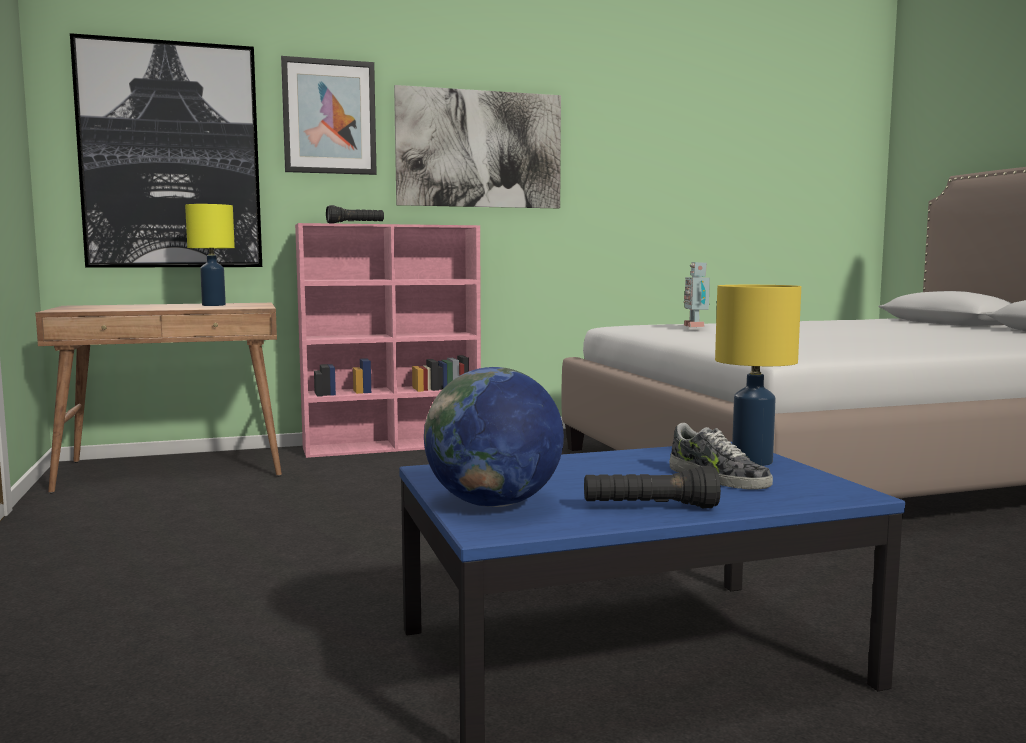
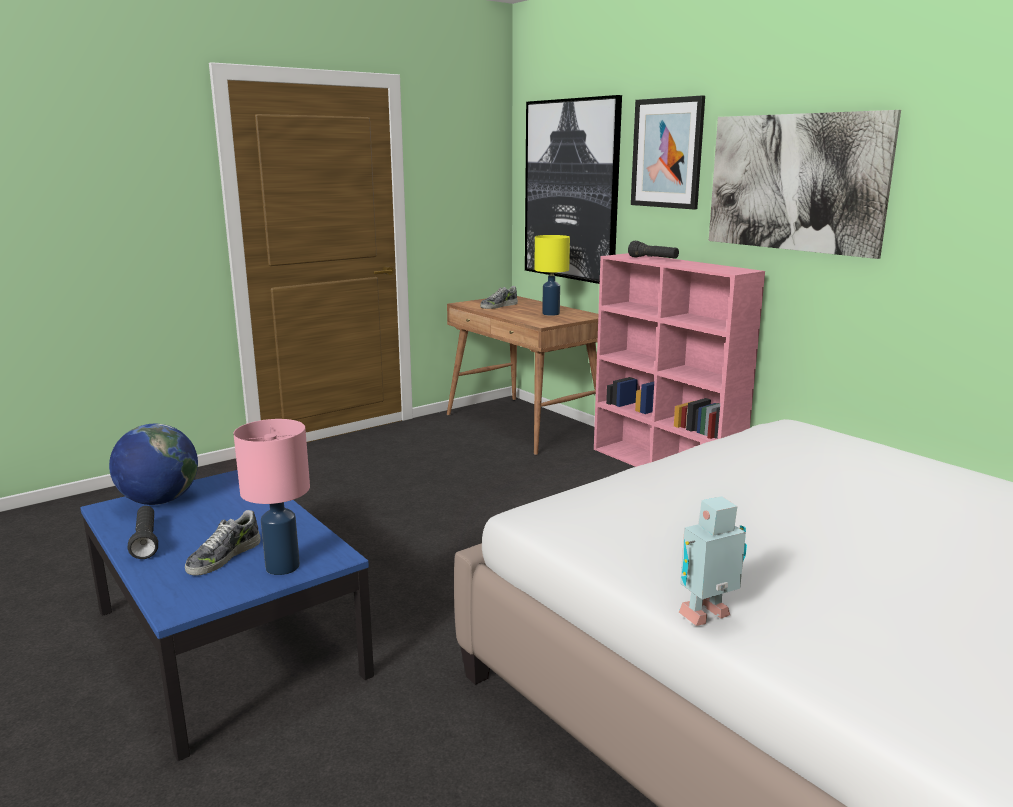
camera: 70 degrees right, 10 degrees up
toy robot [684,262,710,327] -> toy robot moved to [679,496,747,626]
yellow table lamp [715,285,801,466] -> pink table lamp [233,419,310,575]
none -> shoe [480,286,518,309]

